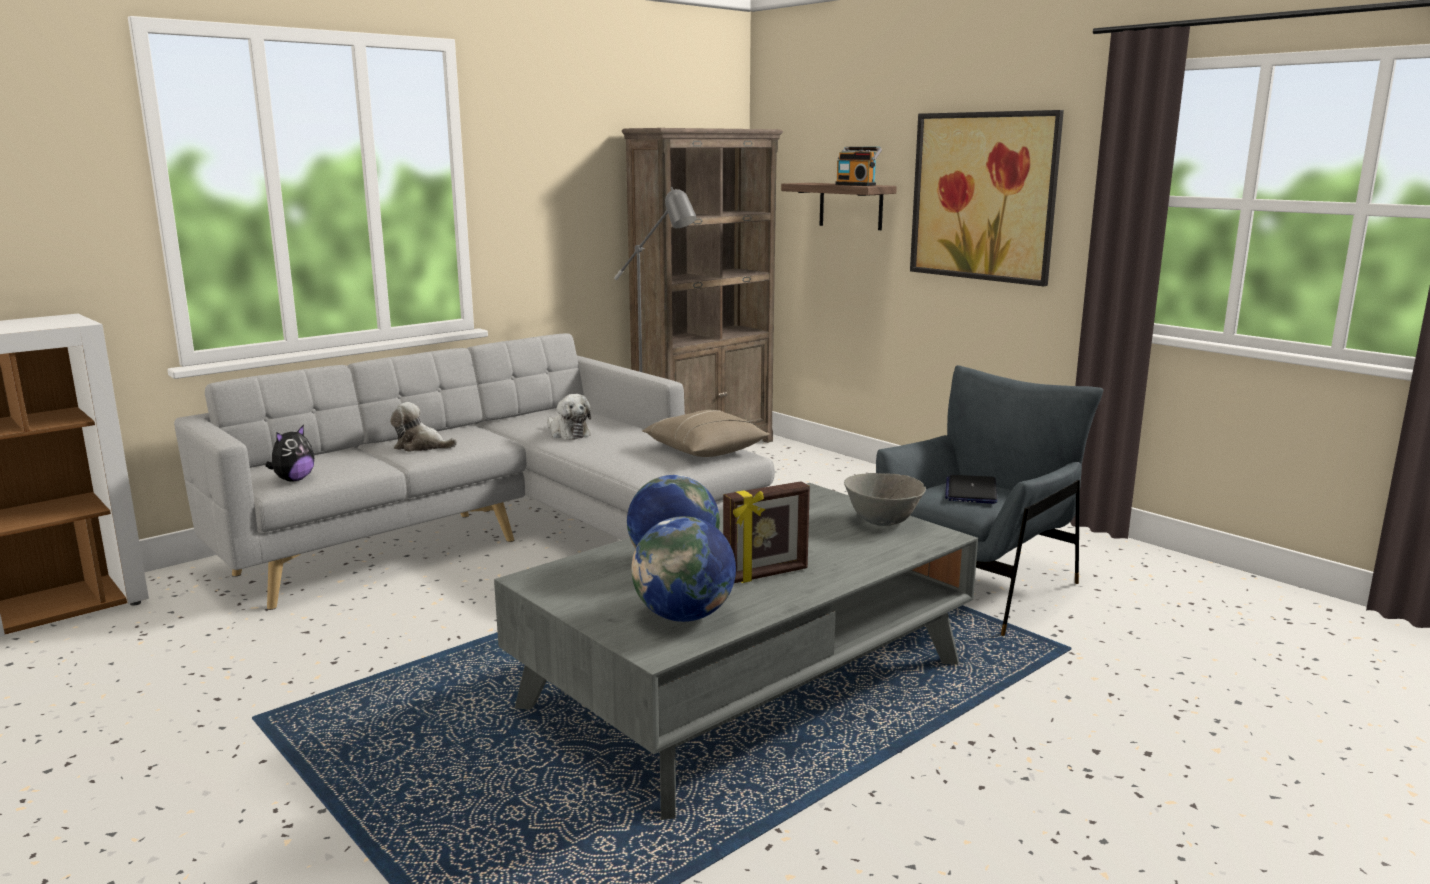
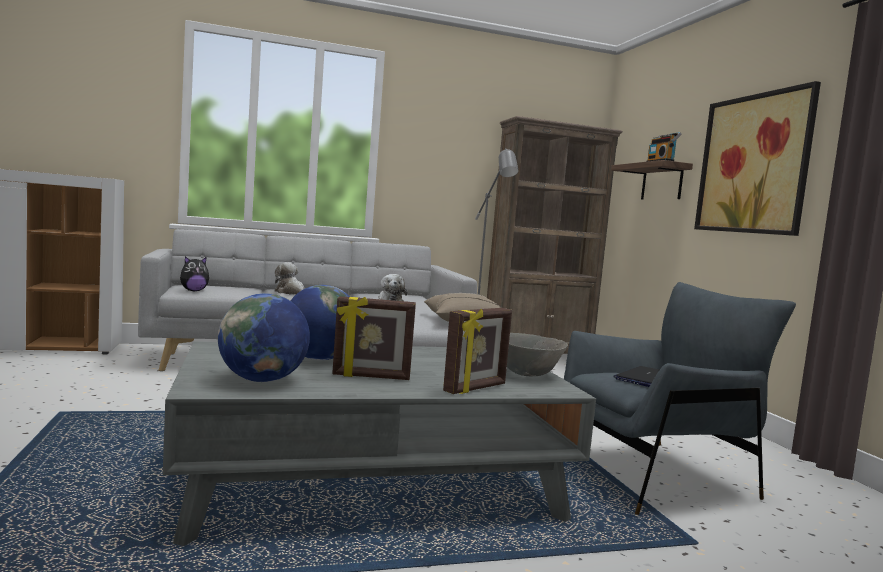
camera: 25 degrees right, 10 degrees down
none -> picture frame [443,308,512,394]

